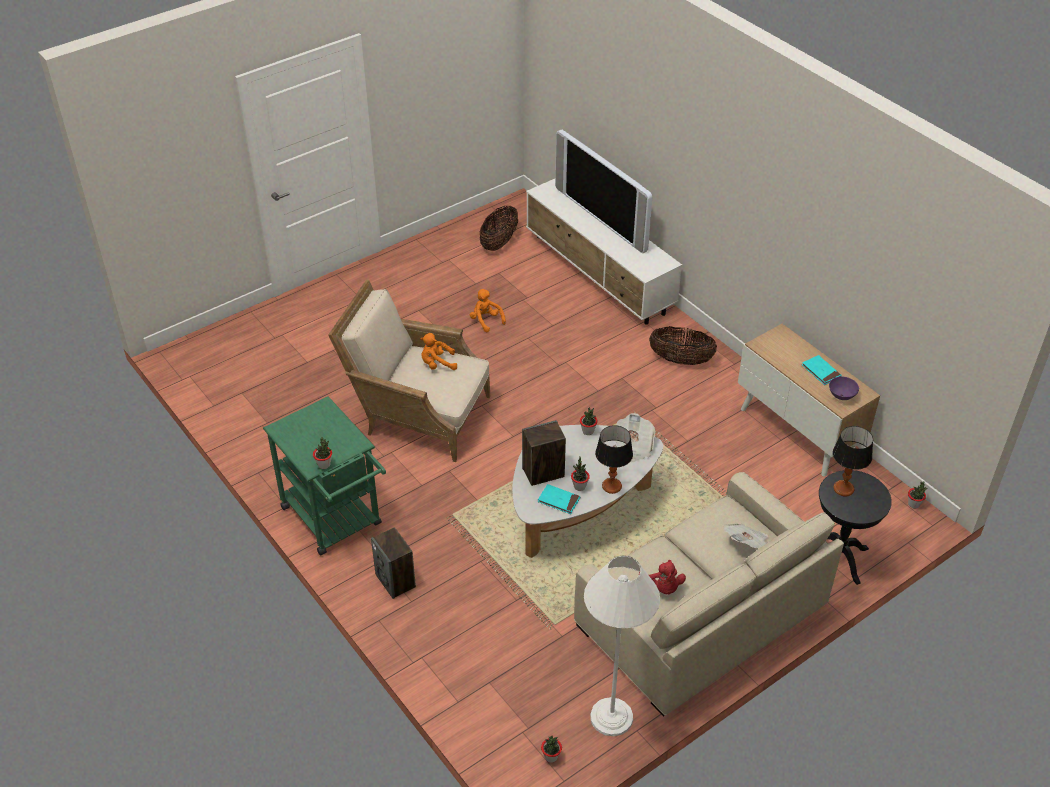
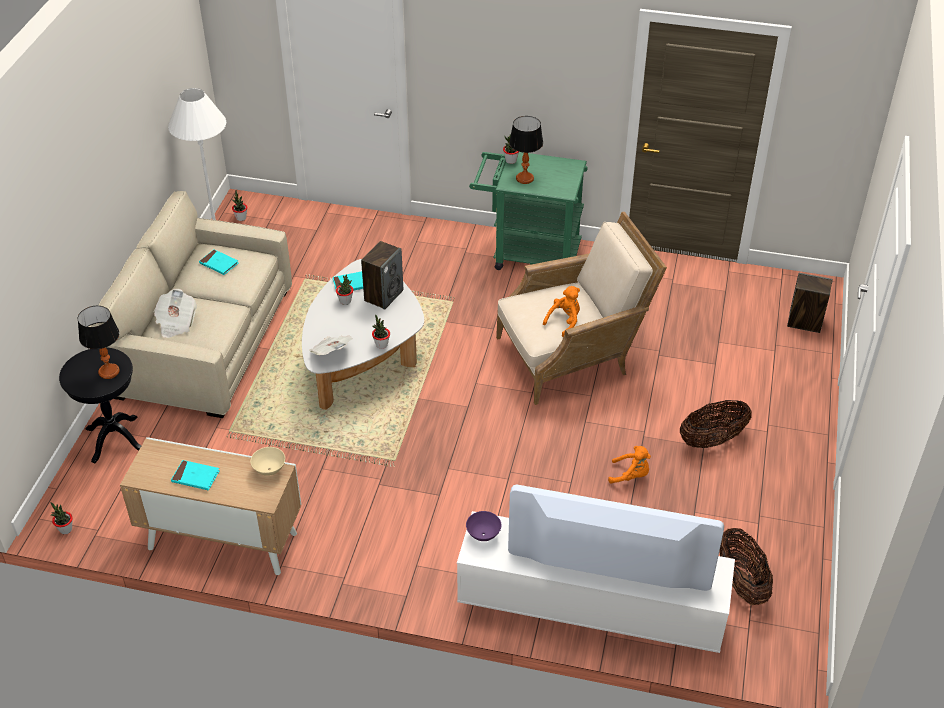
camera: 140 degrees right, 0 degrees up
speaker [371,527,416,599] -> speaker moved to [787,273,833,333]
table lamp [595,425,633,494] -> table lamp moved to [509,116,543,184]
red plush toy [639,560,686,594] -> turquoise book [199,249,239,275]
basket [649,326,717,365] -> basket moved to [680,400,752,448]
purple bowl [829,377,859,400] -> purple bowl moved to [466,511,501,541]
none -> beige bowl [250,447,285,476]

